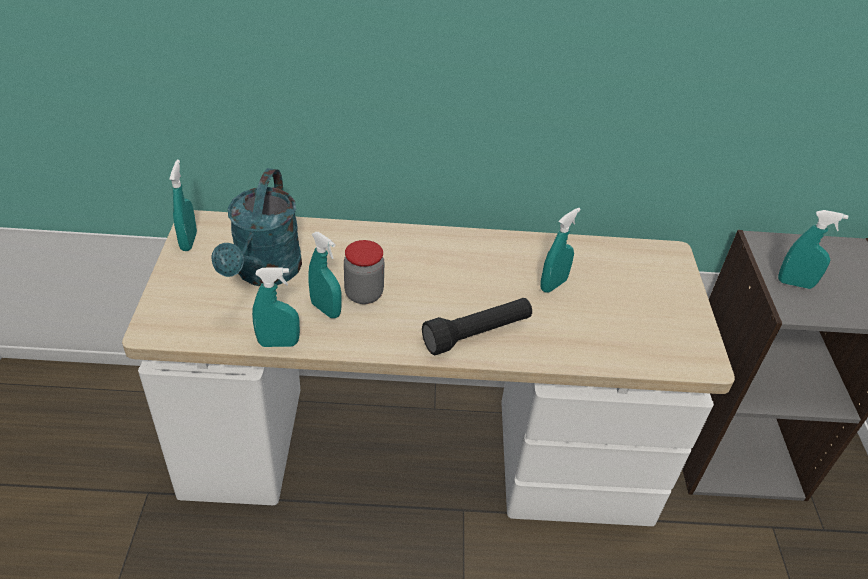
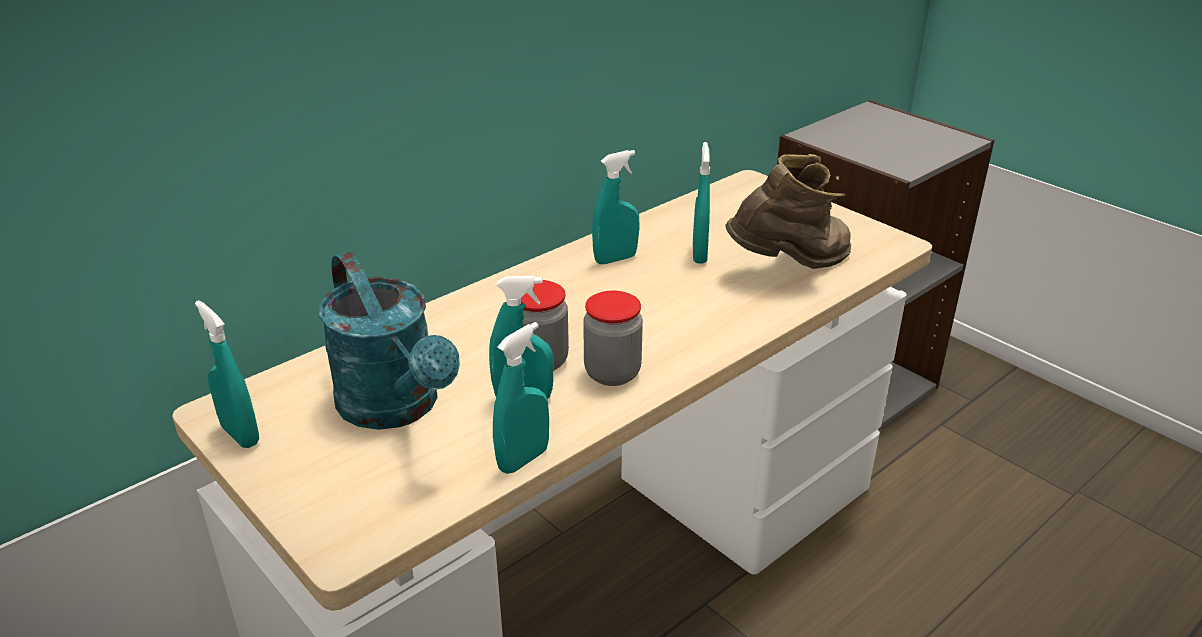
camera: 40 degrees left, 10 degrees down
black flashlight [422,298,532,355] -> none
turquoise spray bottle [778,210,849,289] -> turquoise spray bottle moved to [592,150,639,264]
none -> jar [583,291,643,386]
none -> brown boot [725,154,851,269]

